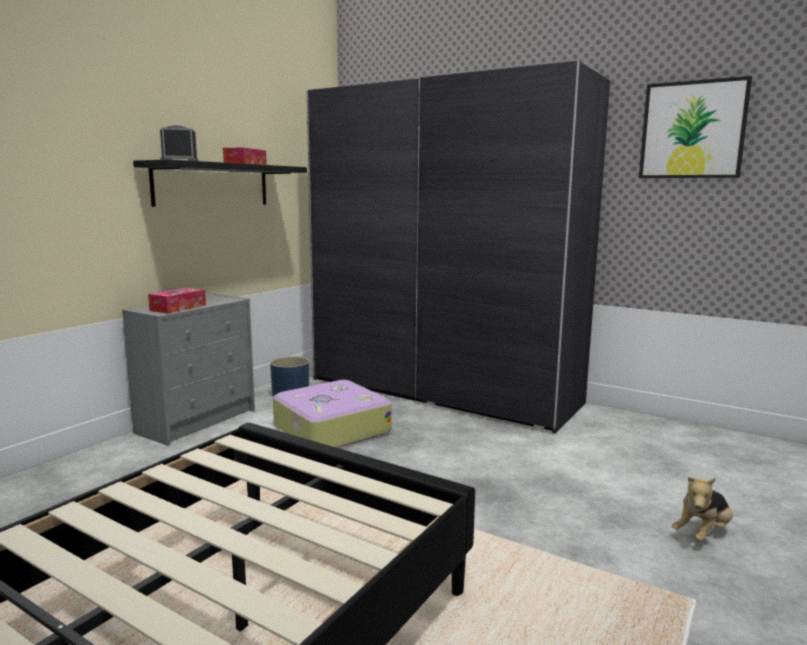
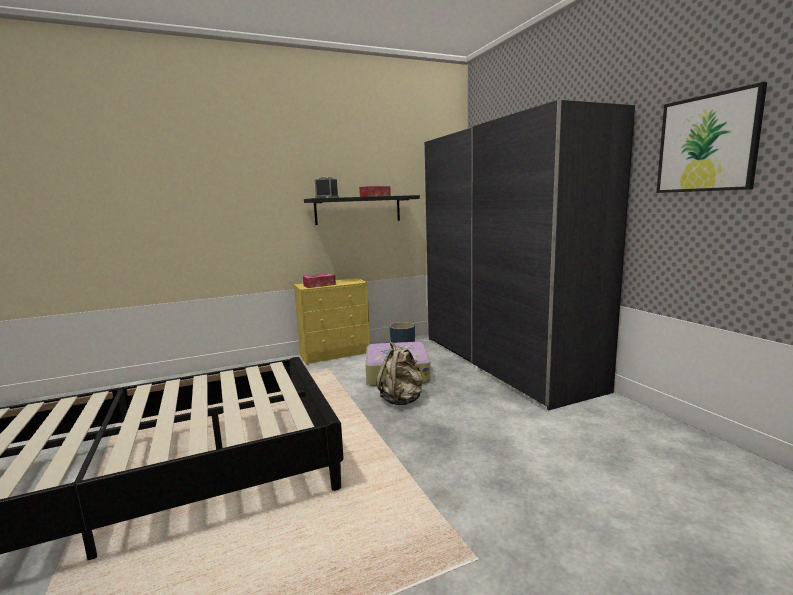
camera: 35 degrees right, 0 degrees up
grey dresser [122,294,255,446] -> yellow dresser [294,278,370,365]
plush toy [672,477,733,542] -> none
none -> beige backpack [376,342,423,405]

